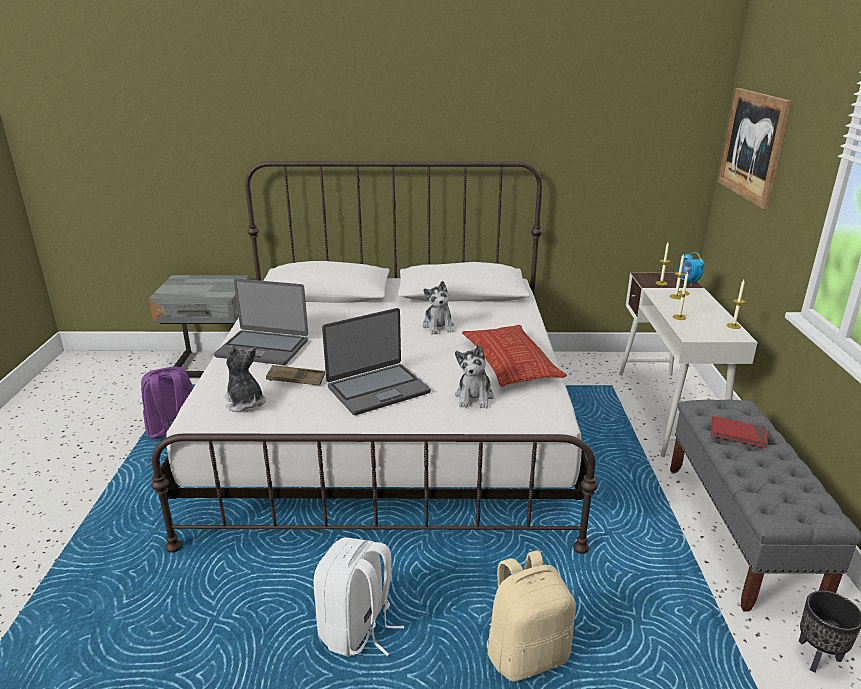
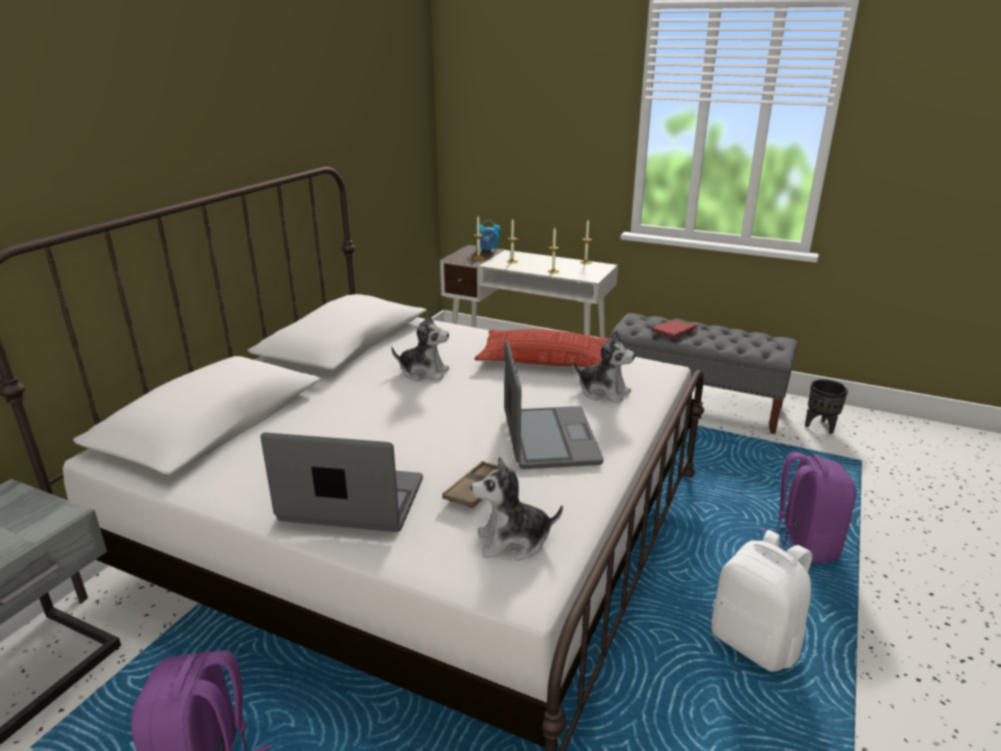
camera: 65 degrees left, 0 degrees up
laptop [214,278,308,365] -> laptop turned 120 degrees counterclockwise [260,432,423,532]
beige backpack [486,550,576,682] -> purple backpack [759,452,856,563]
picture [718,88,792,209] -> none

